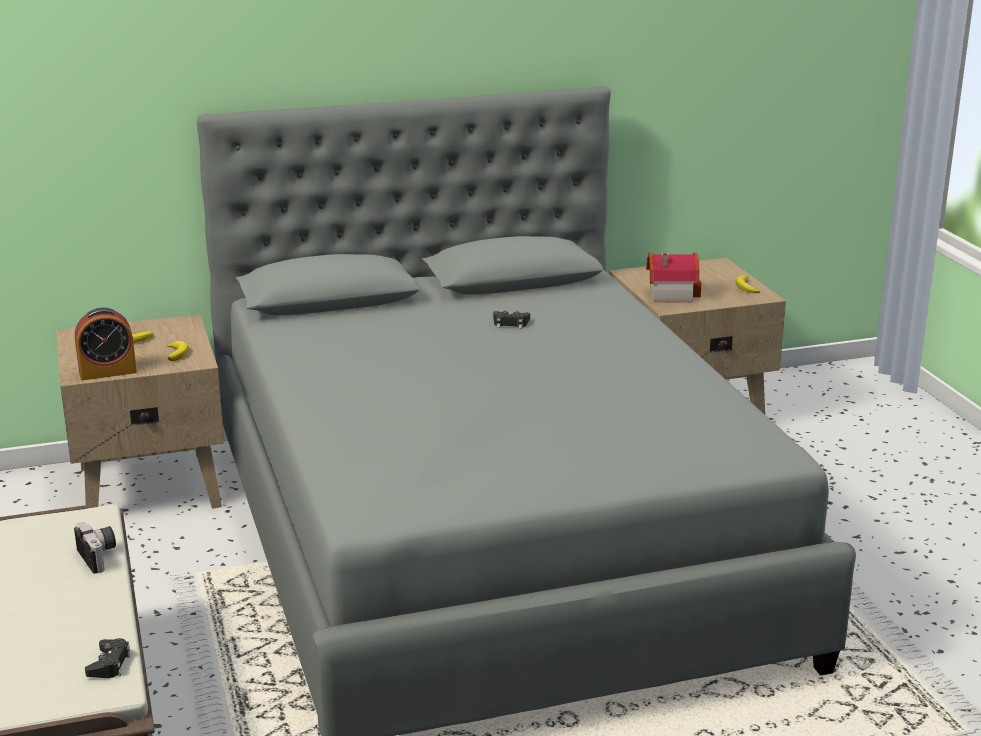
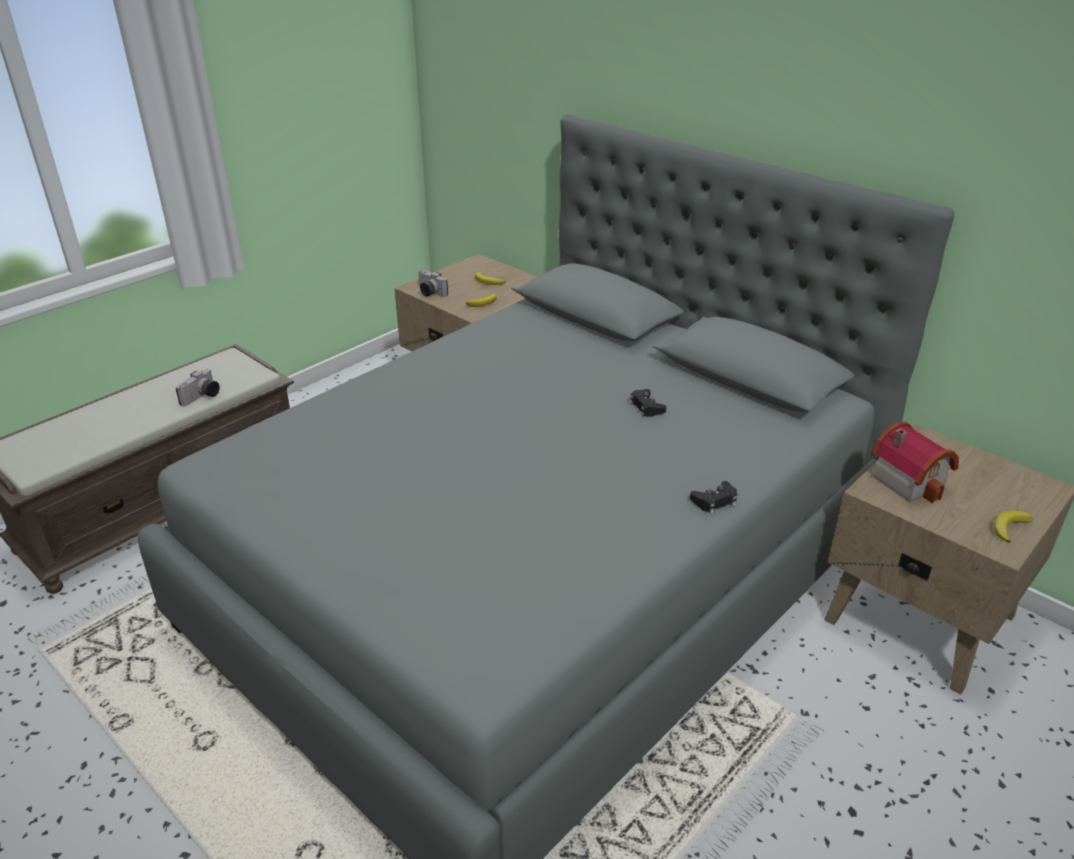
camera: 60 degrees right, 10 degrees up
alarm clock [75,308,137,380] -> camera [418,270,448,297]
black game controller [85,638,131,678] -> black game controller moved to [690,481,738,514]

